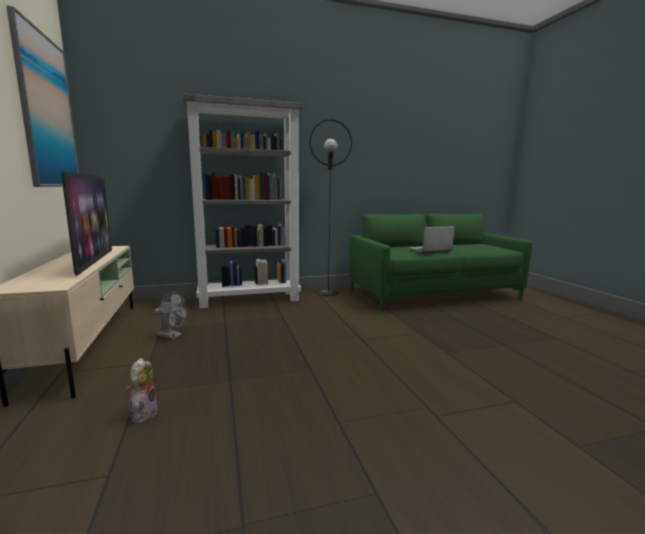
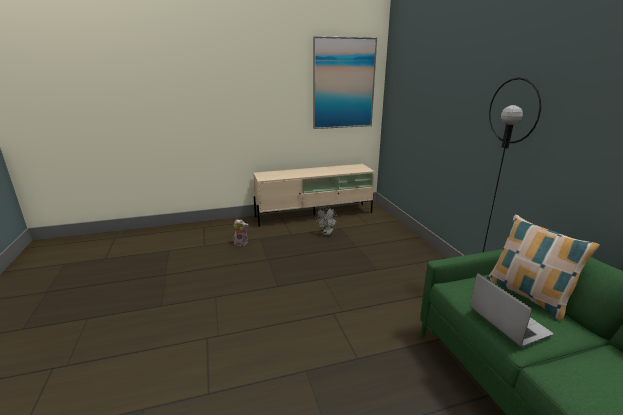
camera: 90 degrees right, 10 degrees up
television [61,171,112,276] -> none
grey bookcase [182,94,303,308] -> none
none -> pillow [487,214,600,321]

